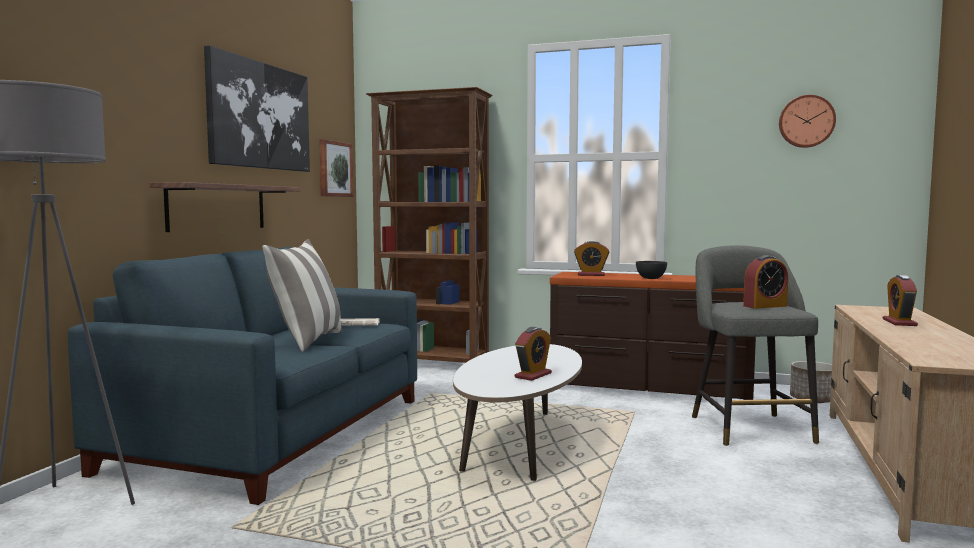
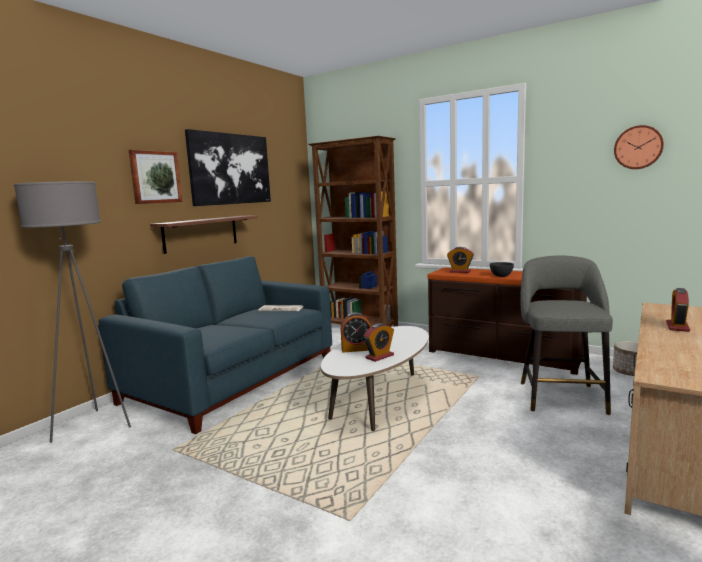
camera: 15 degrees right, 5 degrees up
pillow [262,239,342,352] -> none
picture [319,139,354,197] -> picture moved to [129,150,182,204]
alarm clock [743,255,788,309] -> alarm clock moved to [341,312,371,353]

